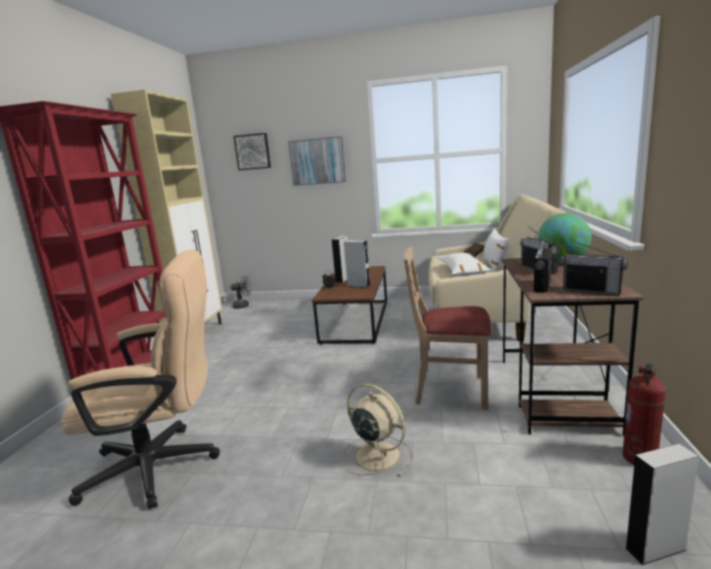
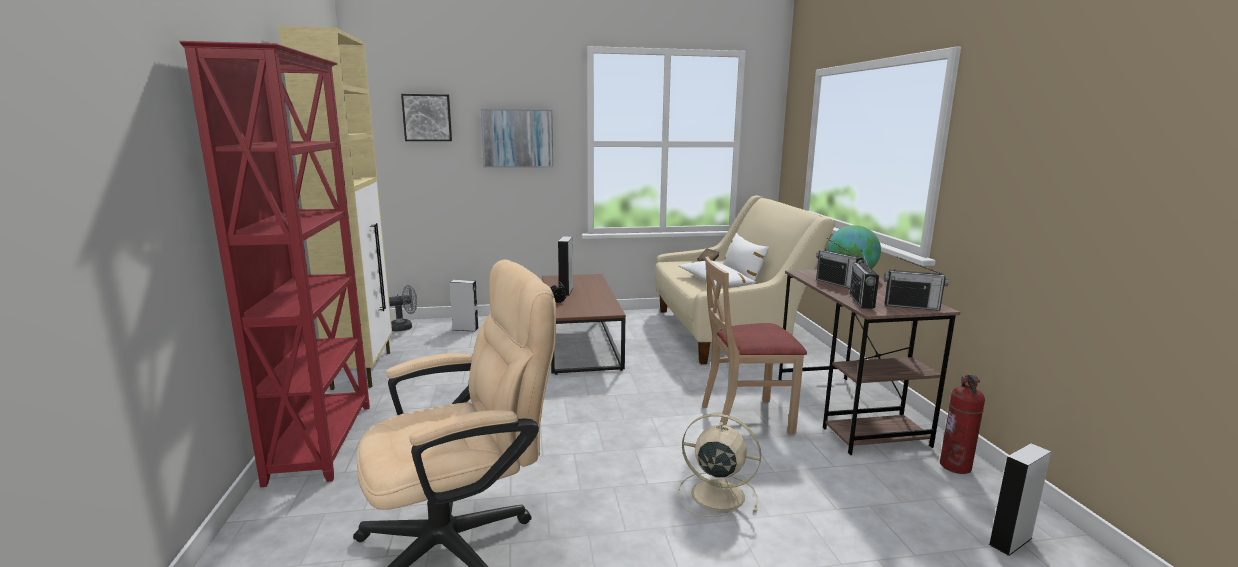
camera: 20 degrees left, 0 degrees up
grey speaker [344,240,370,288] -> grey speaker moved to [450,280,479,332]

